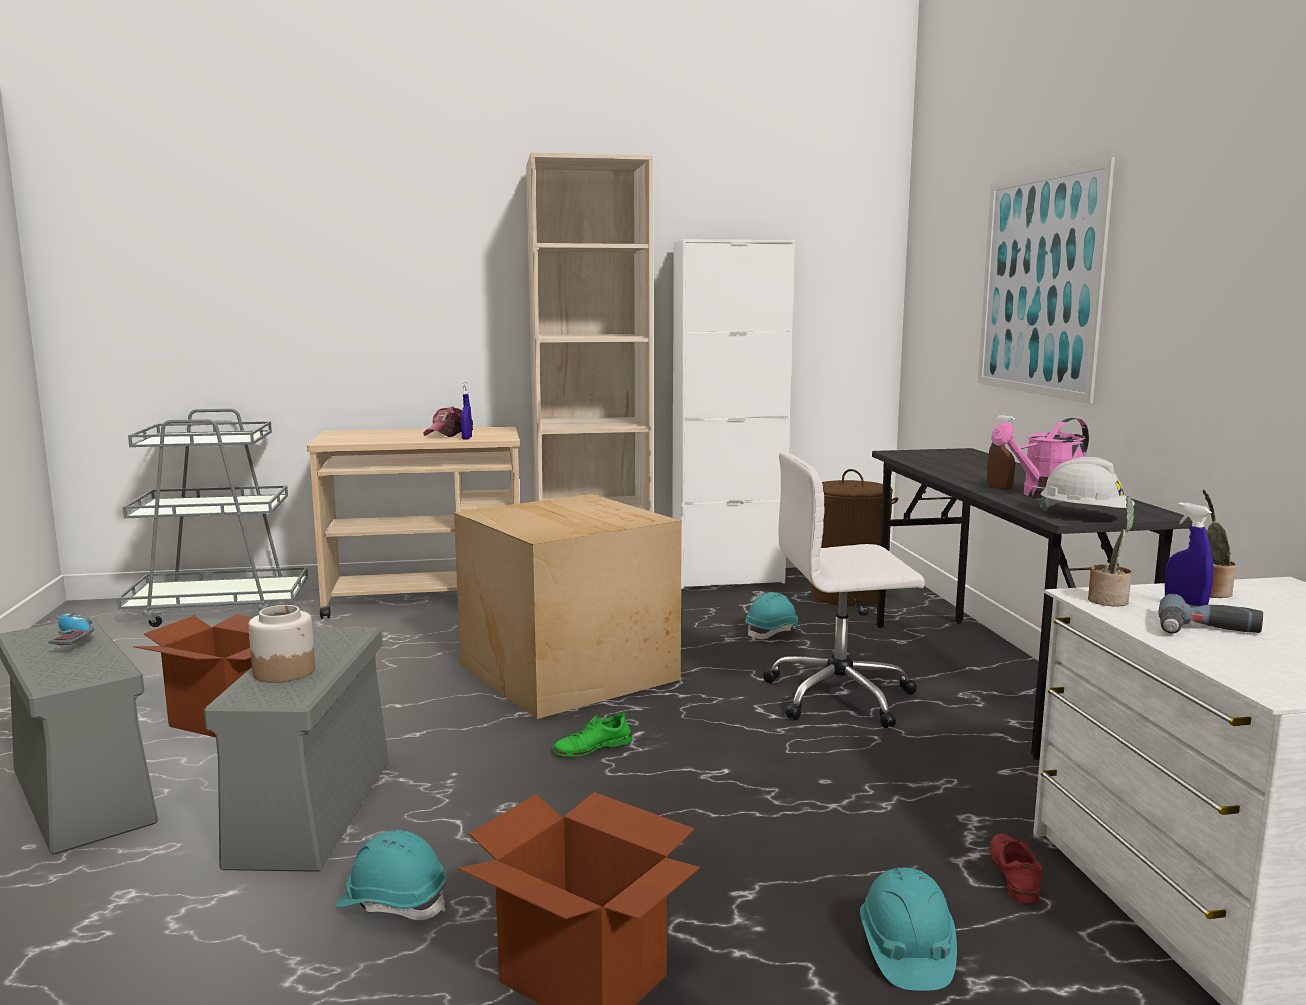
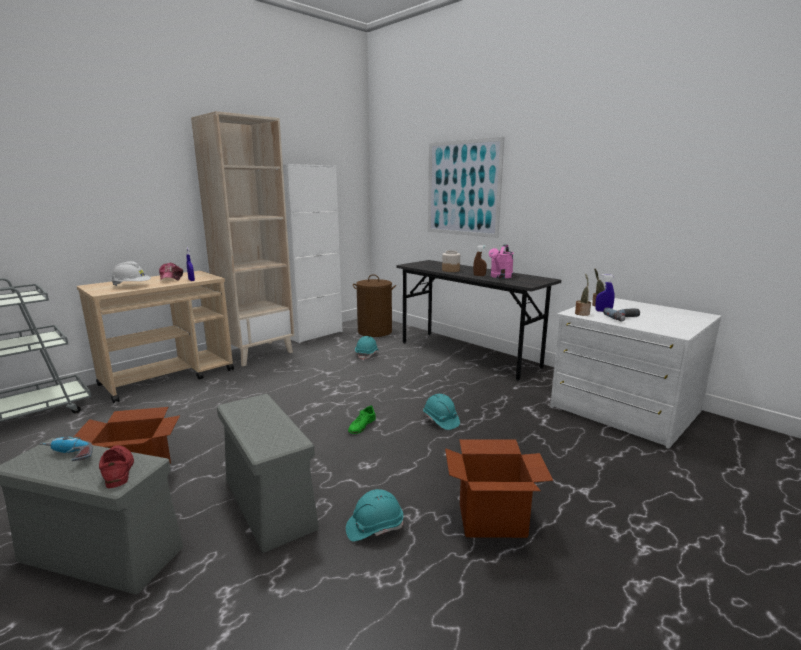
camera: 35 degrees left, 5 degrees up
jar [248,605,315,683] -> jar moved to [442,250,460,272]
cardboard box [454,494,682,719] -> none
white office chair [763,452,925,728] -> none
turquoise hard hat [860,868,957,991] -> turquoise hard hat moved to [423,394,460,430]
red shoe [989,834,1043,903] -> red shoe moved to [99,445,134,488]
white hard hat [1038,457,1135,511] -> white hard hat moved to [111,261,151,286]

